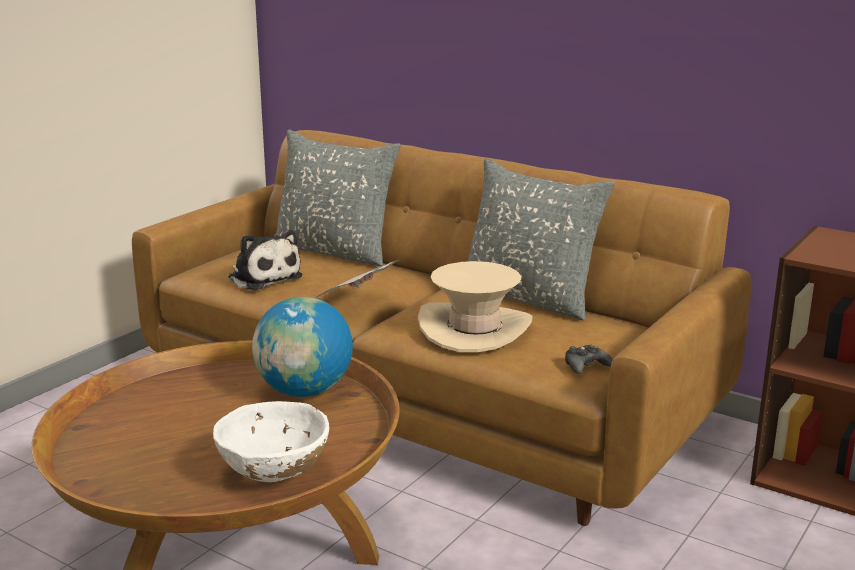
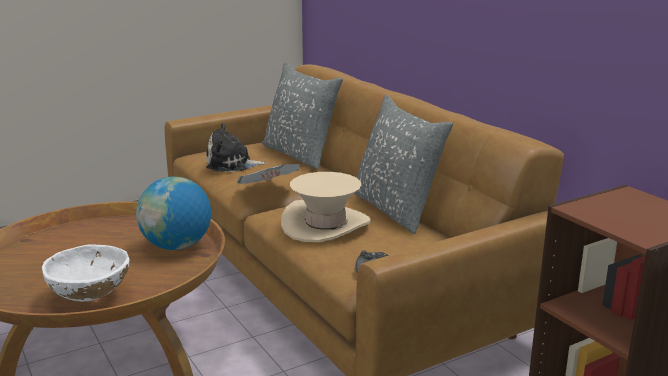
camera: 25 degrees right, 0 degrees up
plush toy [228,230,303,290] -> plush toy turned 105 degrees clockwise [206,123,268,172]

